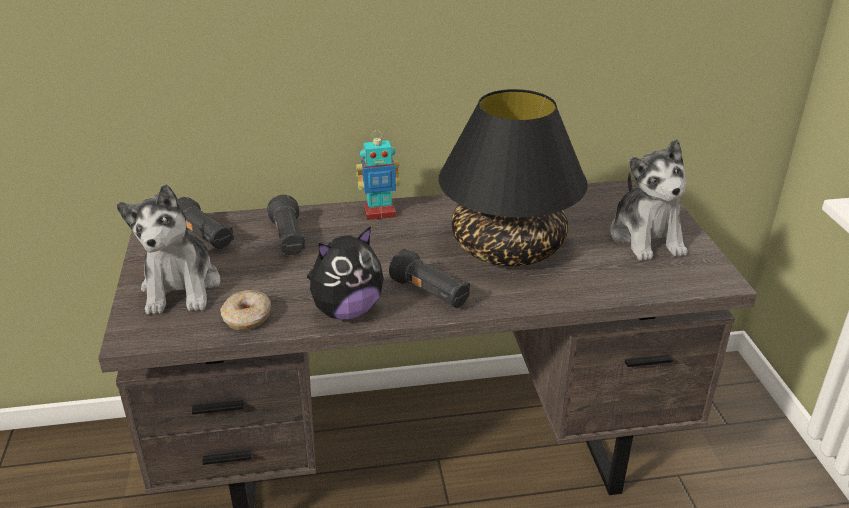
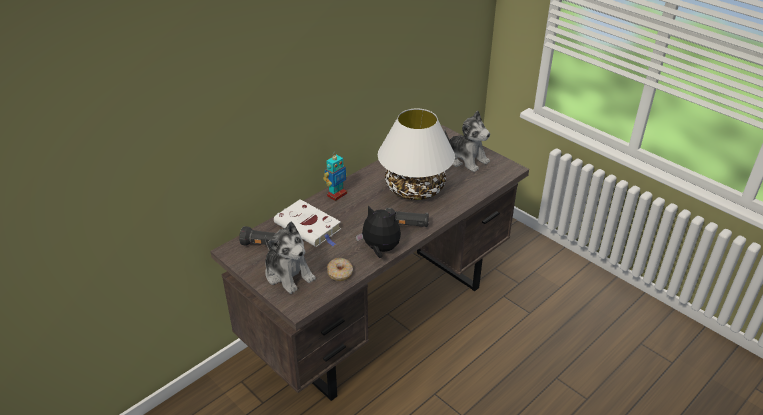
camera: 35 degrees left, 5 degrees up
black flashlight [267,195,306,255] -> white book [274,199,341,247]
plush toy [307,226,384,320] -> plush toy turned 90 degrees counterclockwise [356,205,401,258]
black table lamp [438,89,587,266] -> white table lamp [378,108,455,200]

